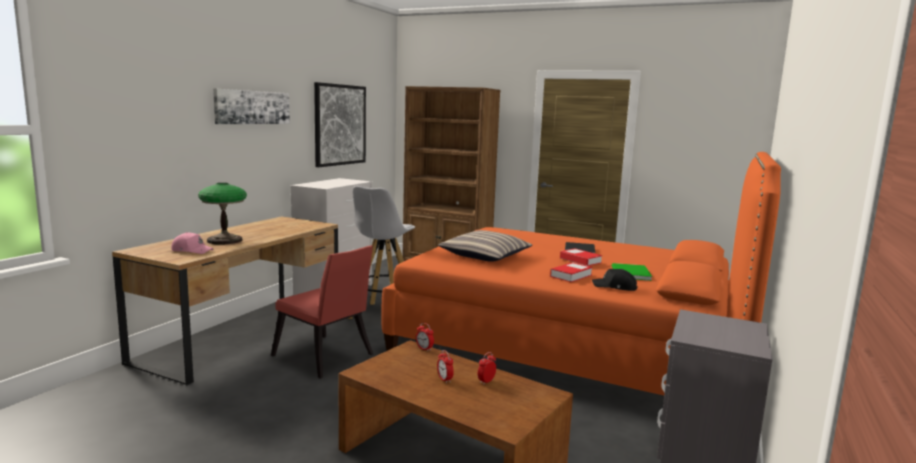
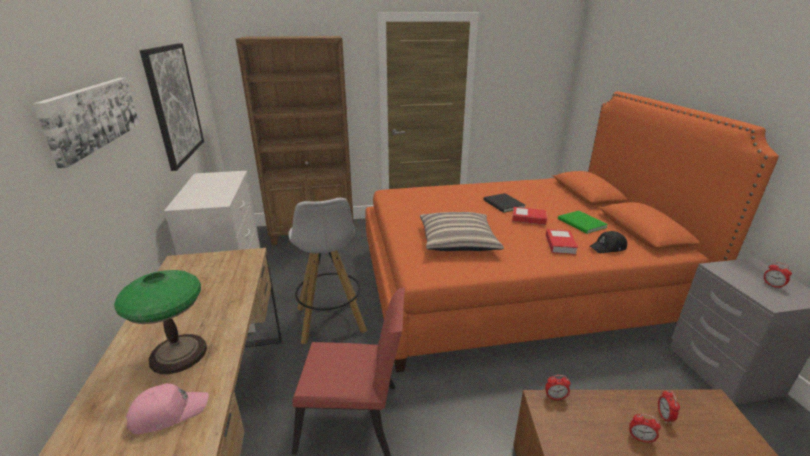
camera: 35 degrees left, 15 degrees up
none -> alarm clock [764,262,792,289]

